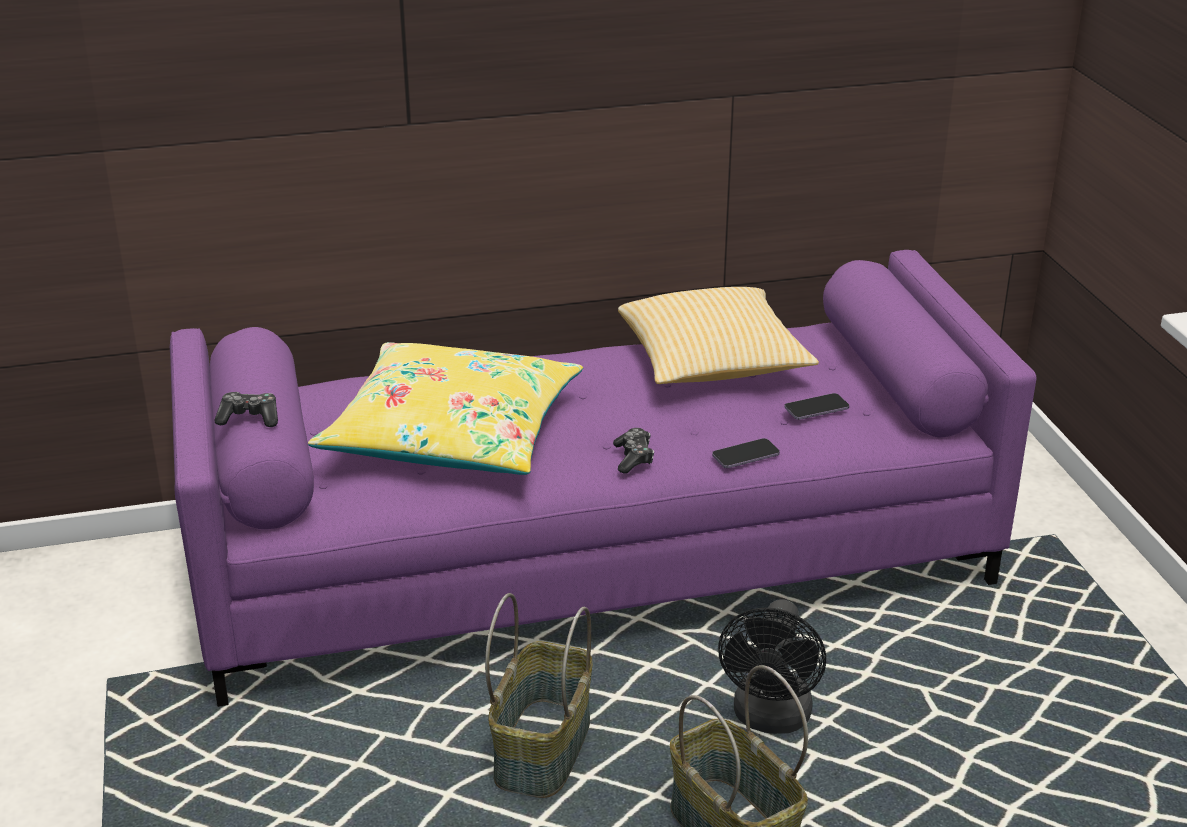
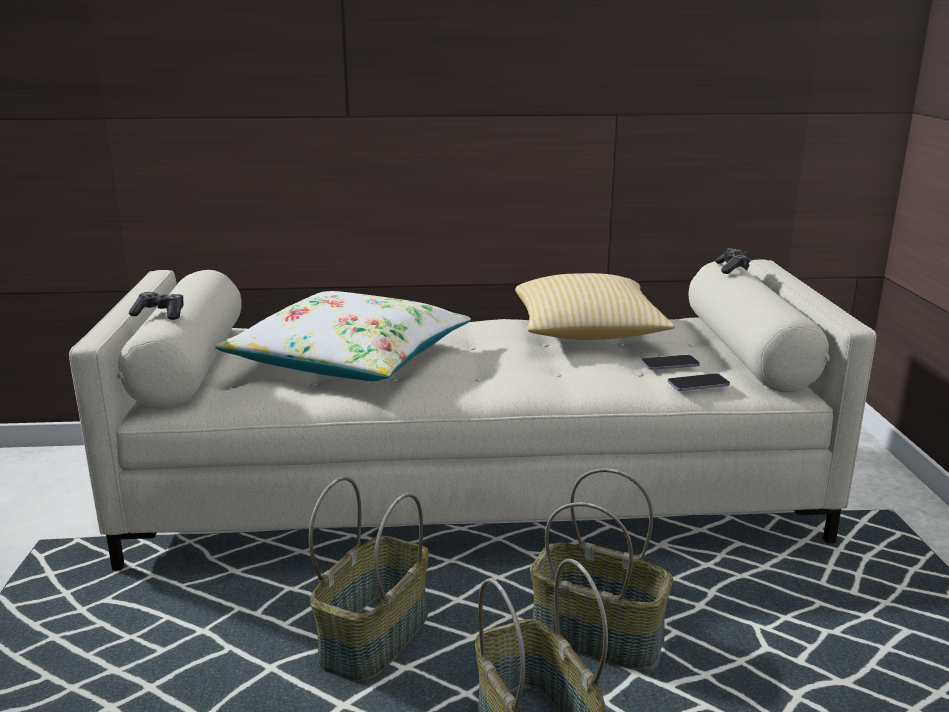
camera: 10 degrees right, 10 degrees down
purple sofa [170,250,1036,707] -> beige sofa [69,259,877,570]
yellow pillow [308,342,583,475] -> white pillow [215,291,471,381]
game controller [613,428,654,474] -> game controller moved to [715,248,751,274]
phone [712,438,780,468] -> phone moved to [668,373,730,391]
black fan [718,599,826,734] -> basket [530,468,673,670]

